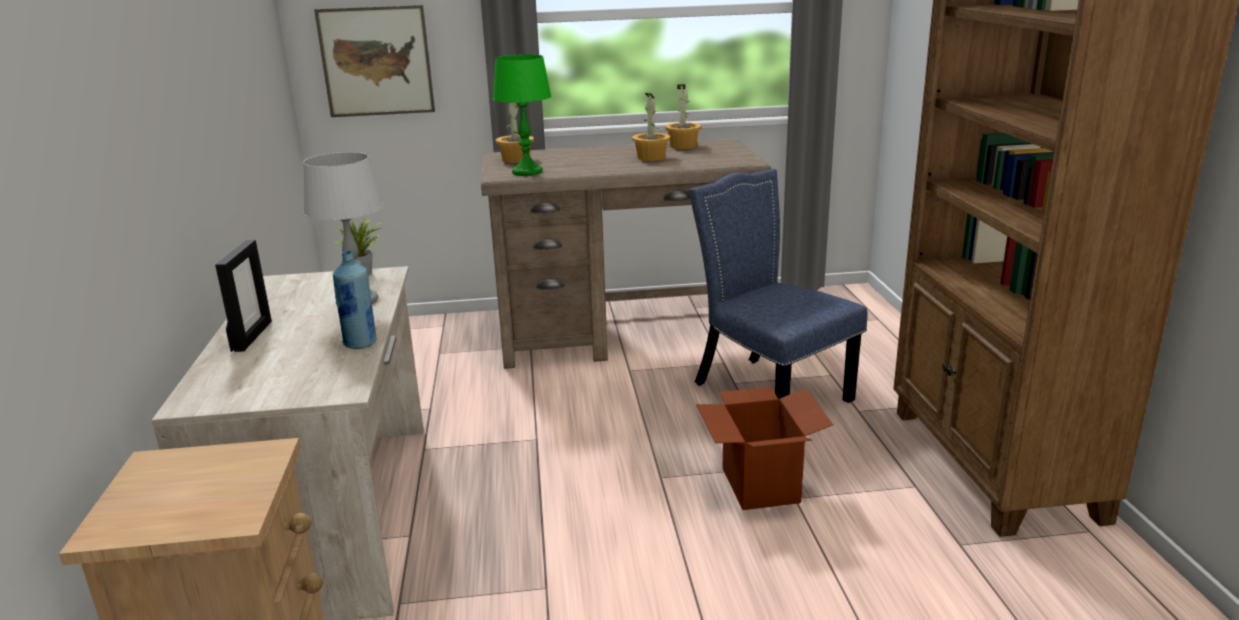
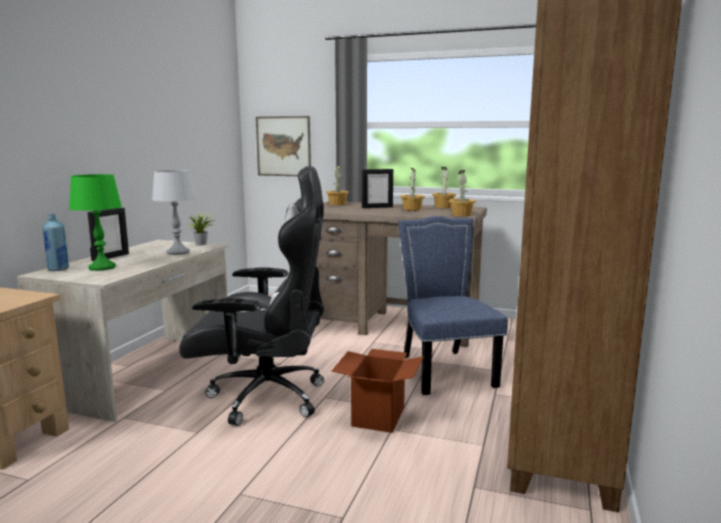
camera: 25 degrees right, 10 degrees down
blue bottle [333,251,377,349] -> blue bottle moved to [43,214,69,271]
green table lamp [493,54,551,176] -> green table lamp moved to [69,174,122,271]
none -> black office chair [179,166,324,426]
none -> picture frame [362,169,393,208]
none -> potted plant [449,170,476,216]

